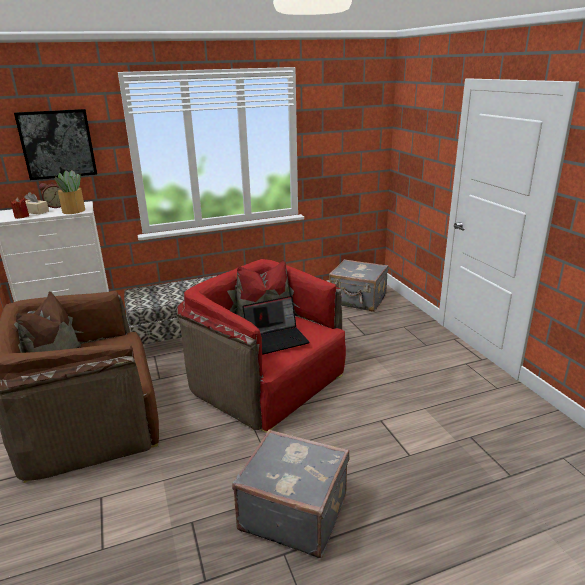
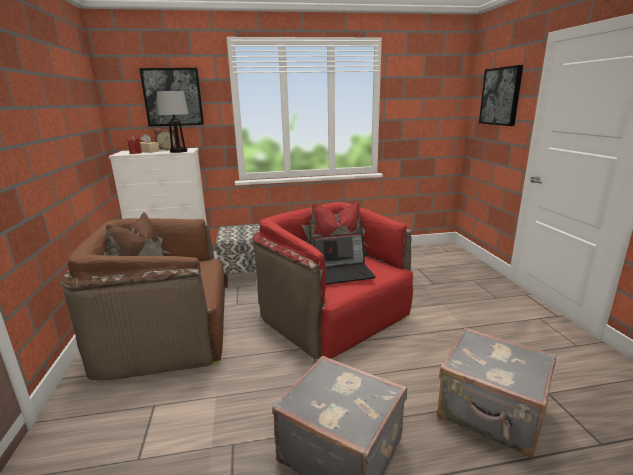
camera: 10 degrees right, 5 degrees down
potted plant [54,170,85,214] -> table lamp [157,91,189,153]
grey suitcase [329,259,388,312] -> grey suitcase moved to [437,328,556,458]
none -> picture [479,65,523,126]

